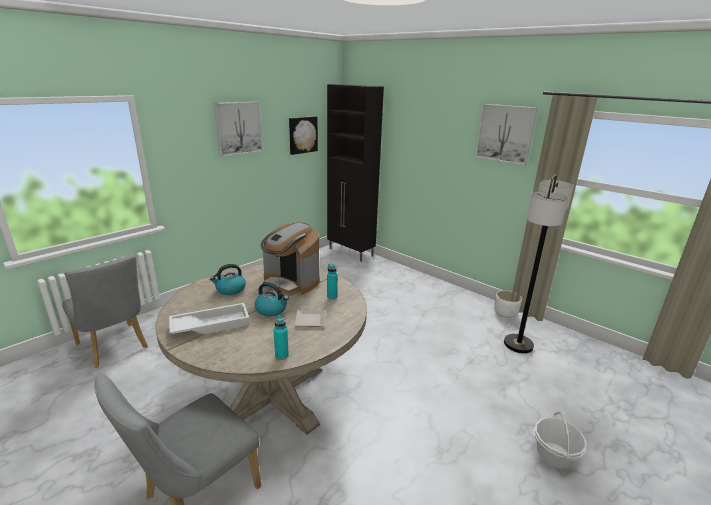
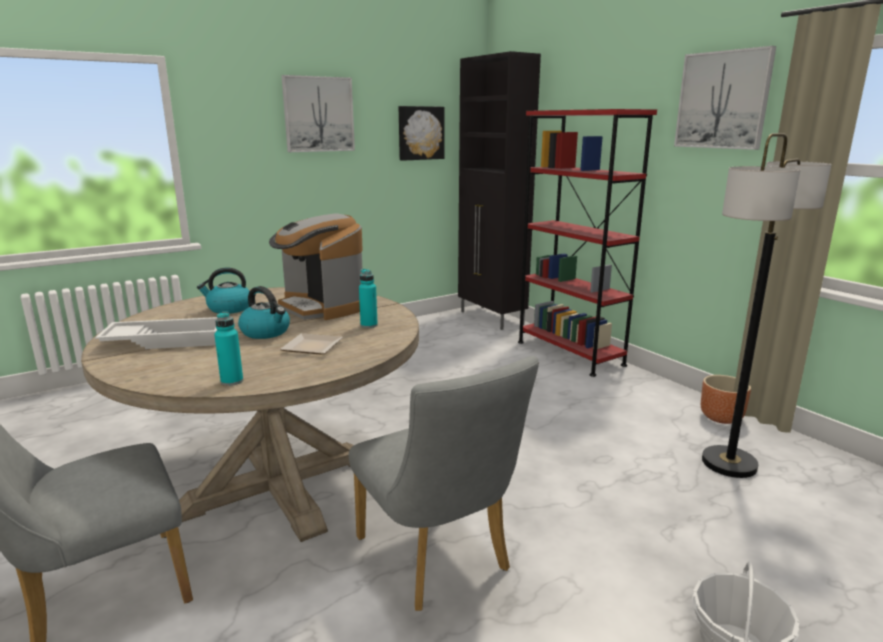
camera: 15 degrees right, 5 degrees down
grey chair [62,254,148,368] -> grey chair moved to [349,356,539,611]
white planter [494,290,522,318] -> brown planter [701,375,751,424]
none -> red bookcase [518,109,657,377]

